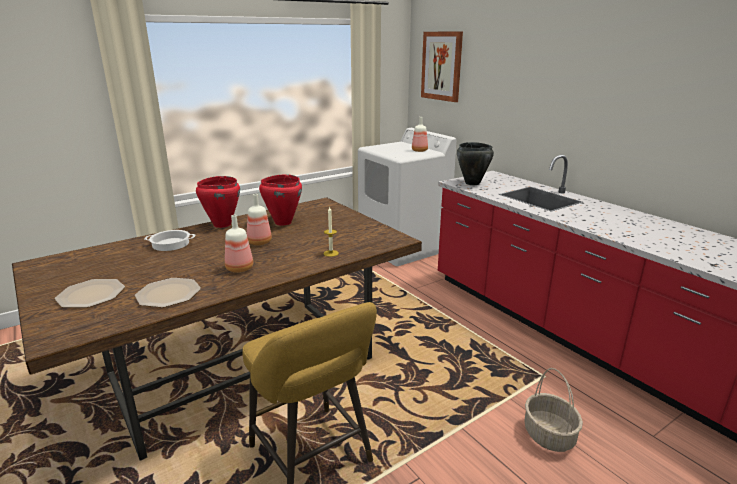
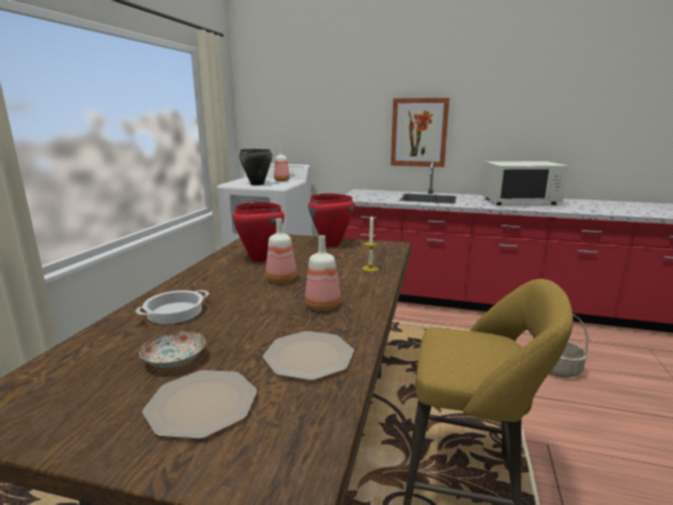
camera: 40 degrees left, 5 degrees down
red cooking pot [196,176,240,228] -> red cooking pot moved to [308,193,355,247]
picture [421,31,463,102] -> picture moved to [391,98,450,167]
black cooking pot [457,142,494,185] -> black cooking pot moved to [239,149,272,185]
none -> plate [139,331,206,368]
none -> white microwave [481,161,569,205]

